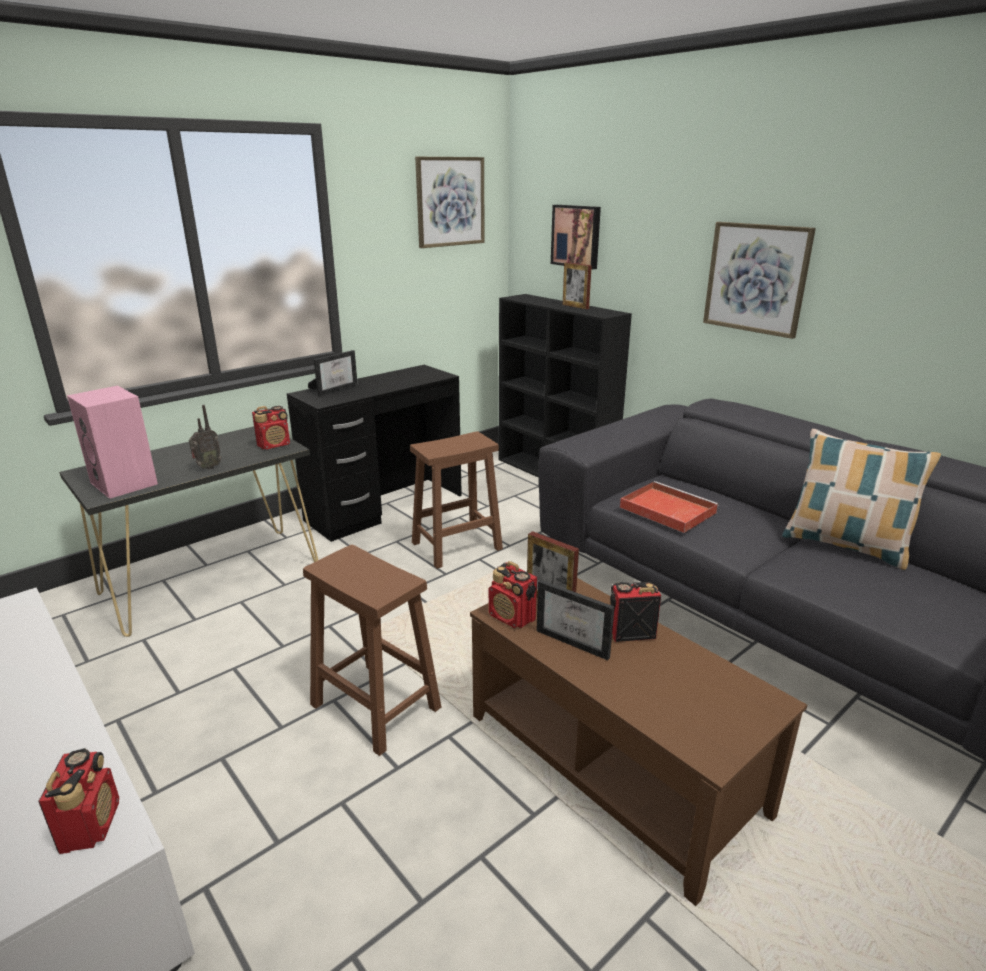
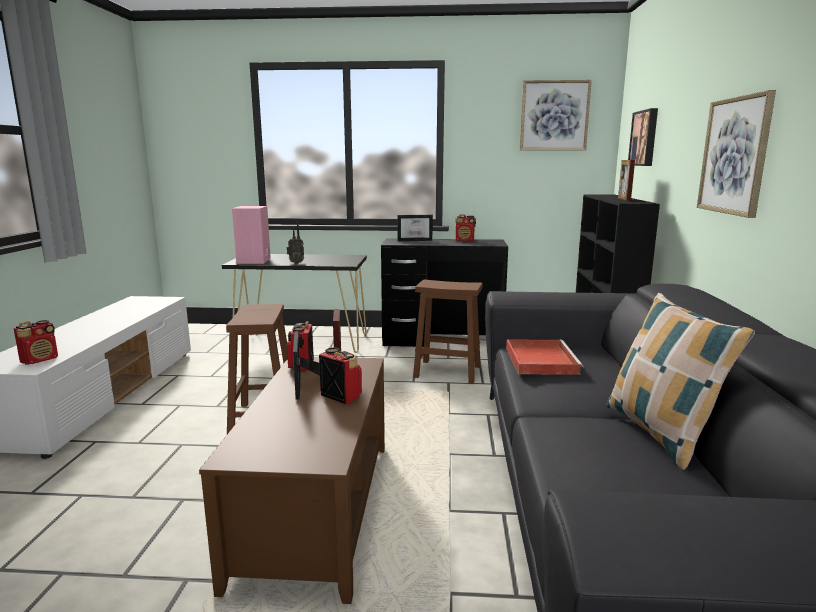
camera: 45 degrees right, 10 degrees down
radio [252,406,290,449] -> radio moved to [455,214,476,241]

